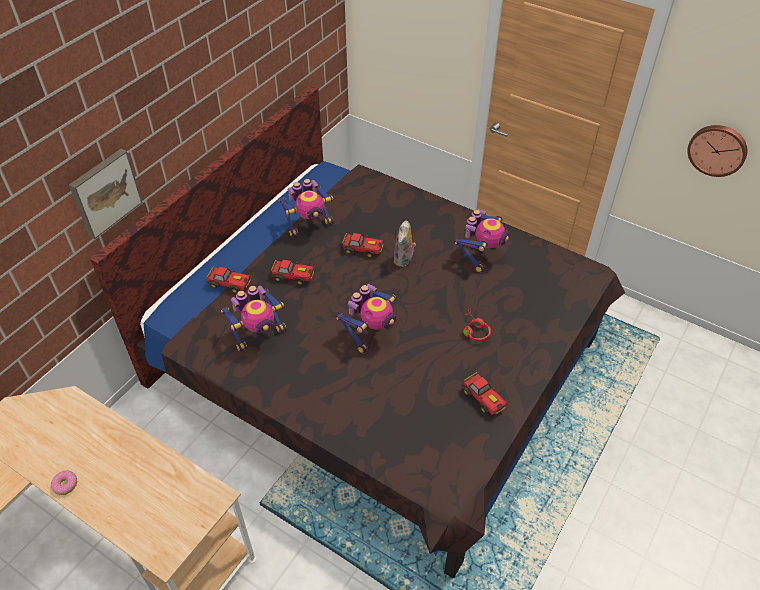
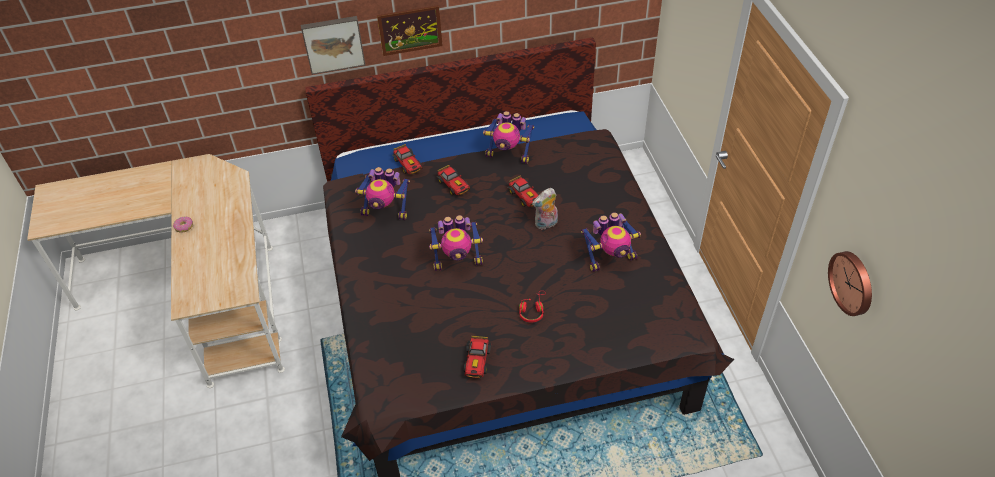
camera: 45 degrees right, 0 degrees up
none -> picture [377,5,443,56]

